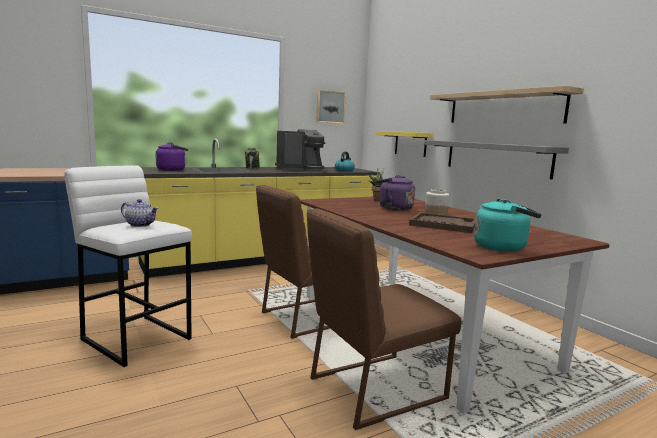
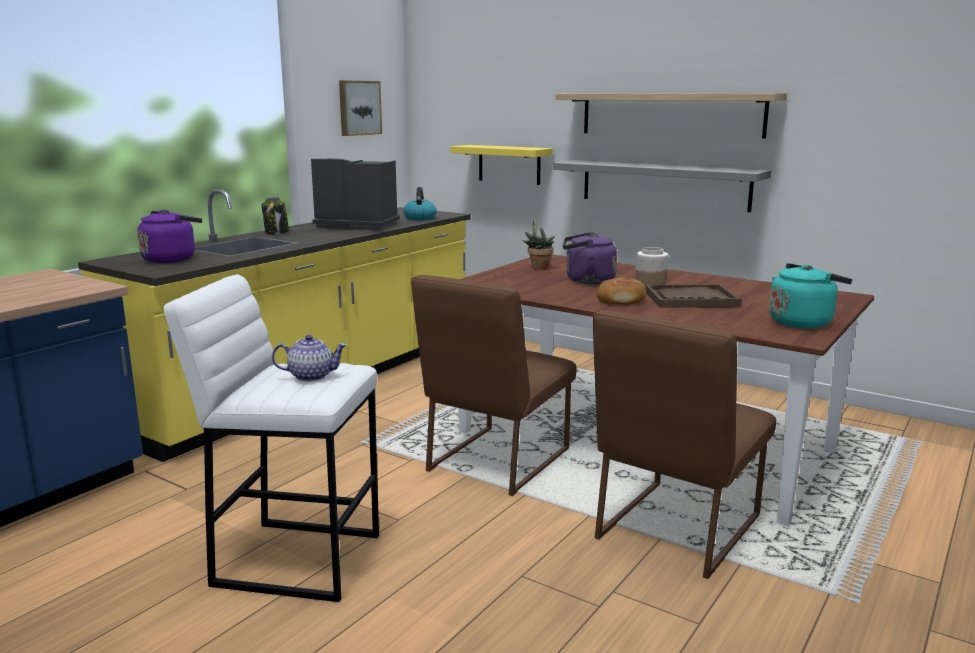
camera: 25 degrees left, 5 degrees up
coffee machine [275,129,325,172] -> coffee machine turned 120 degrees counterclockwise [311,158,400,231]
none -> bread [597,277,646,305]

